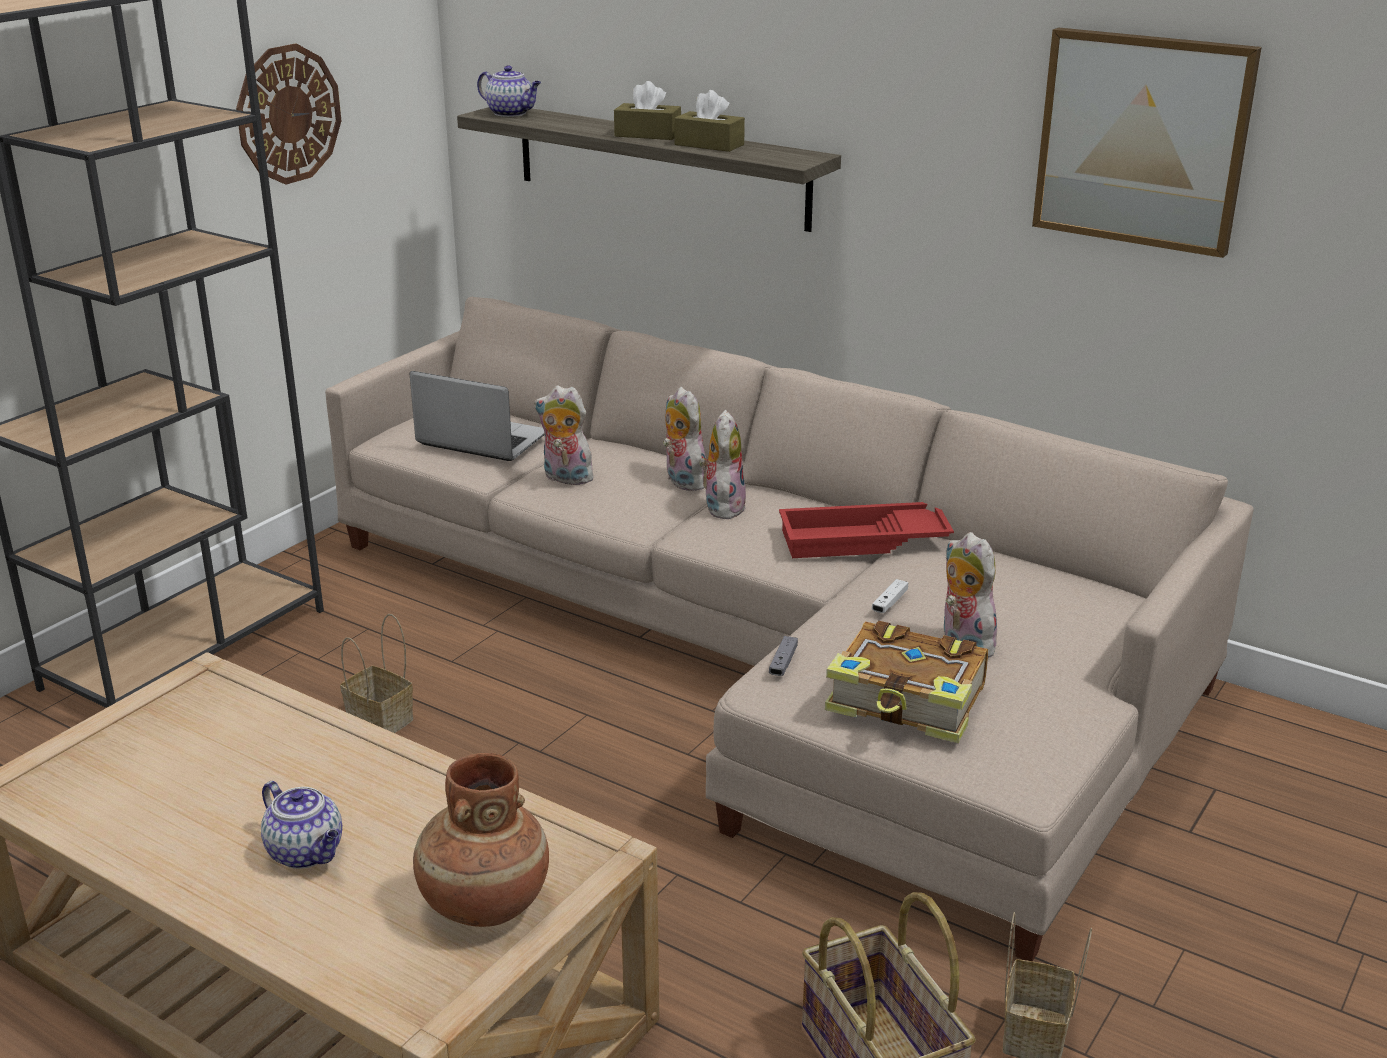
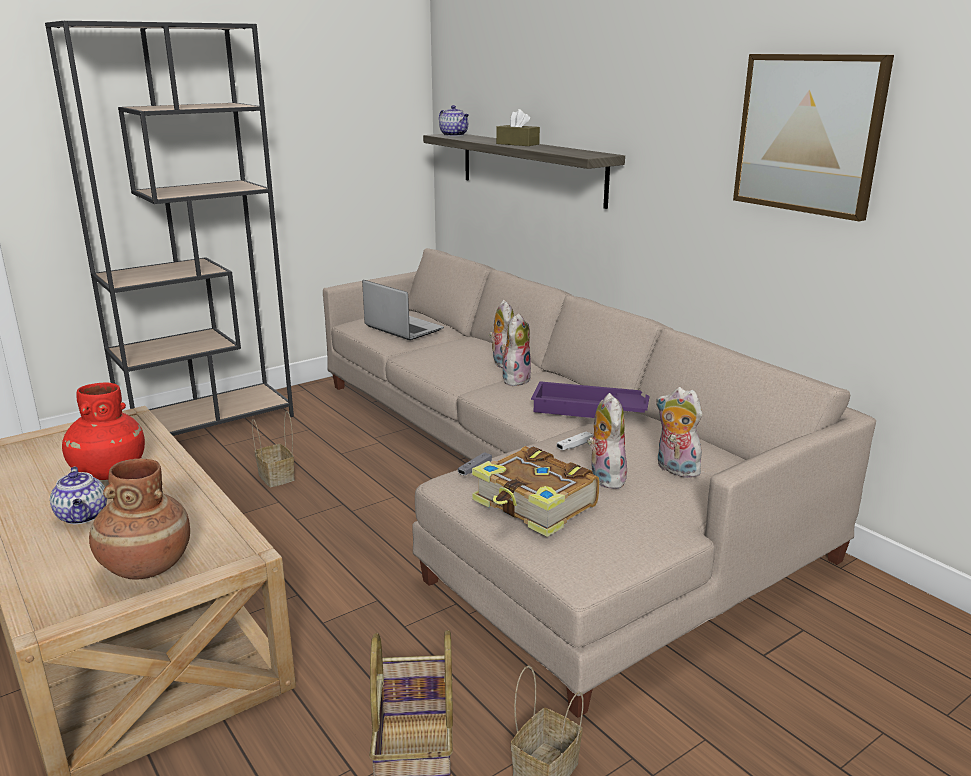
camera: 20 degrees right, 5 degrees down
wall clock [236,43,342,184] -> none
plush toy [534,385,594,487] -> plush toy moved to [656,387,703,478]
brown tissue box [674,90,745,152] -> none
red tray [779,502,954,558] -> purple tray [531,381,649,418]
none -> red vase [62,382,145,480]

